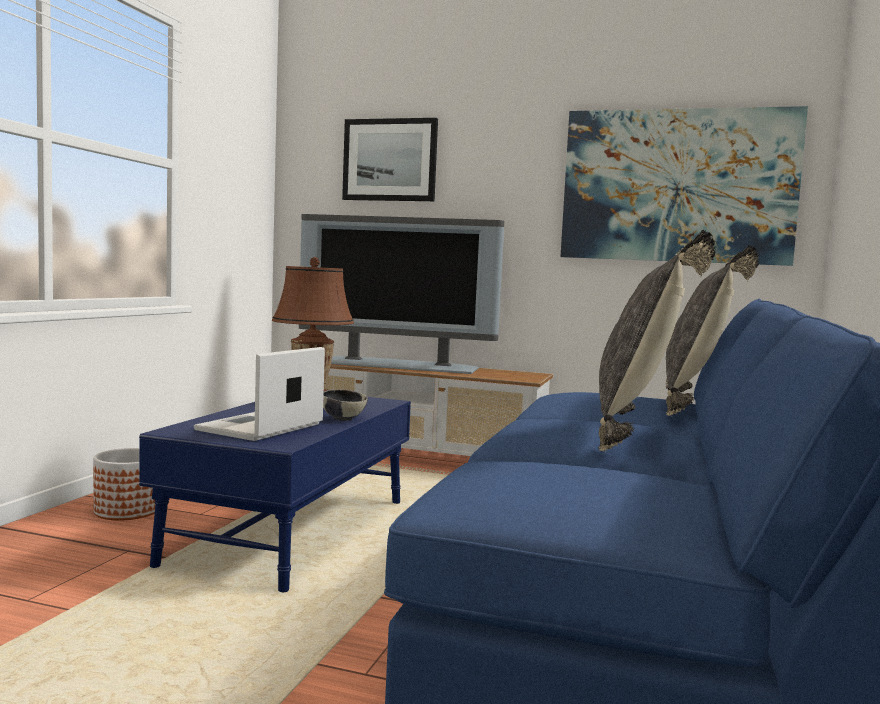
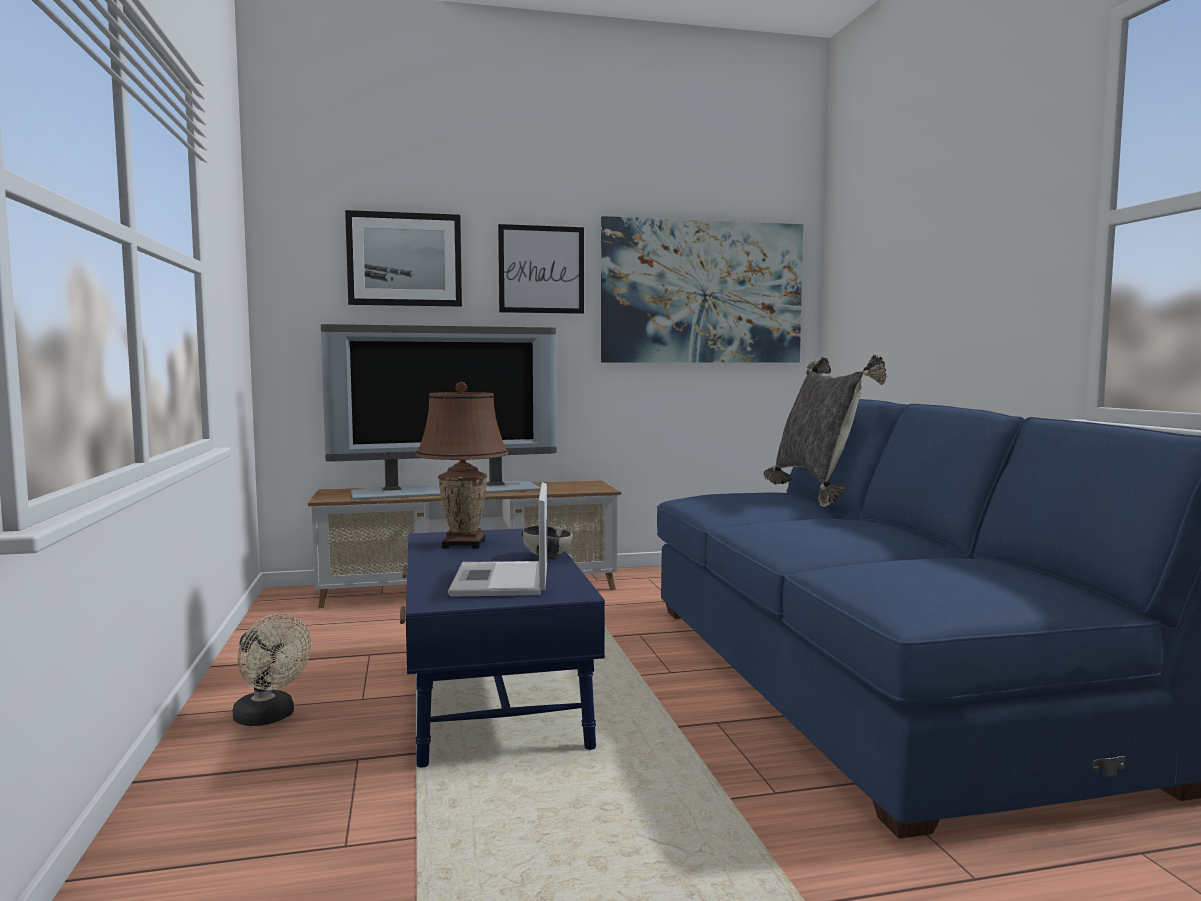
camera: 30 degrees left, 0 degrees up
planter [93,448,155,521] -> beige fan [232,613,311,726]
pillow [598,230,716,452] -> none
none -> picture [498,224,584,314]

